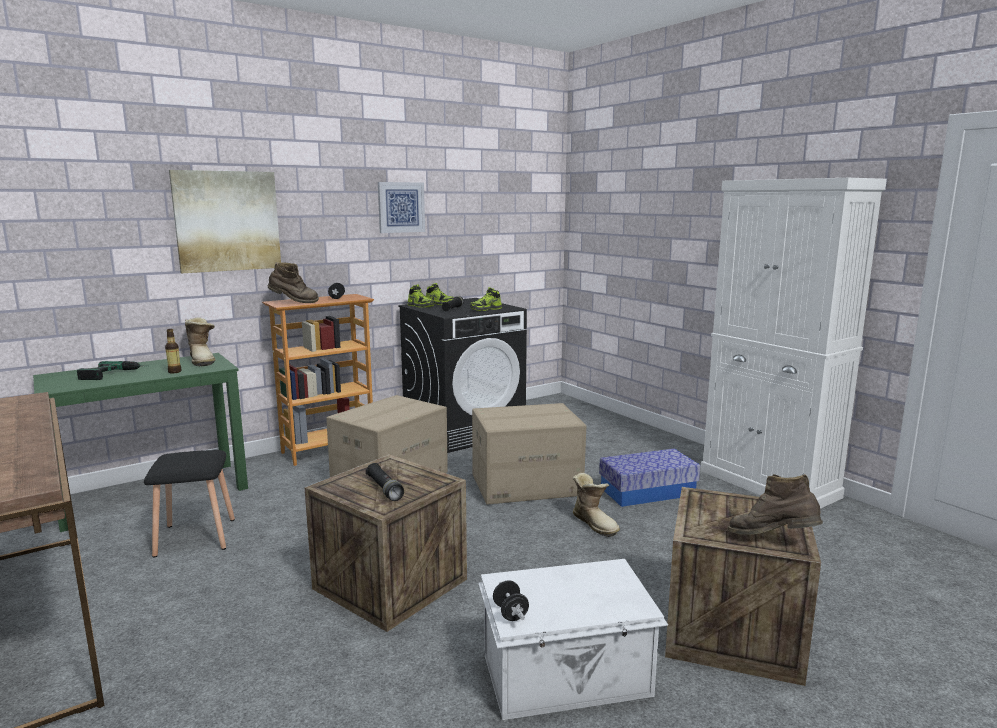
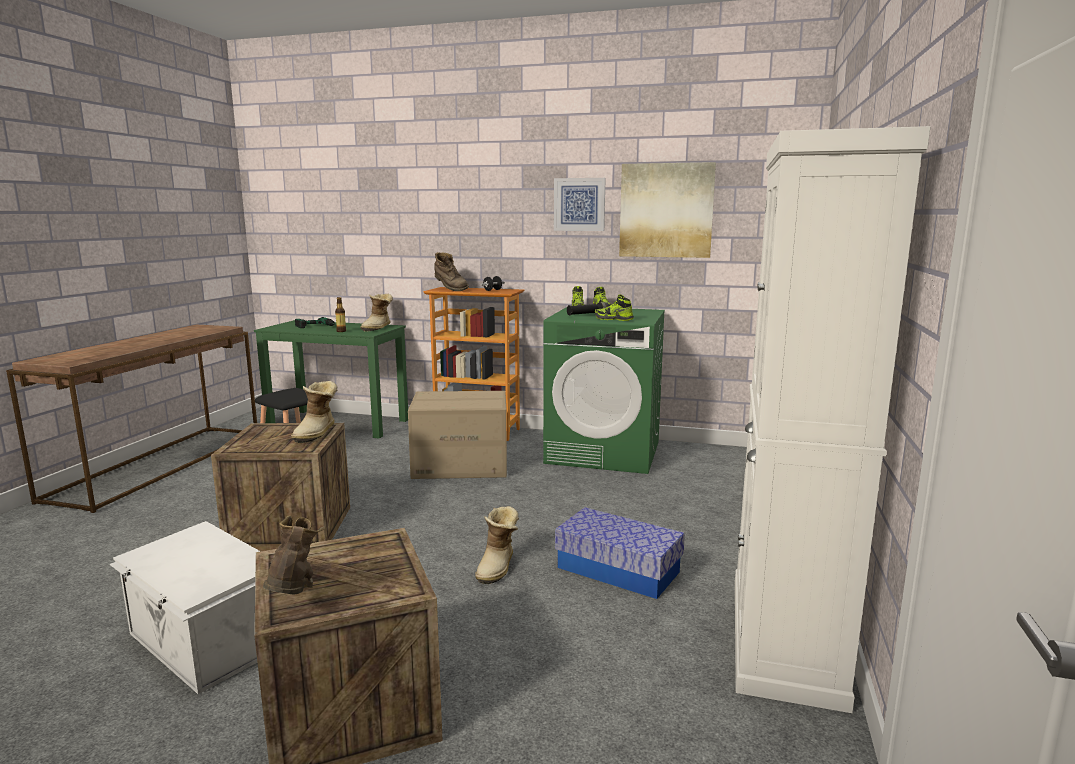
camera: 50 degrees right, 0 degrees up
picture [169,170,281,273] -> picture moved to [619,162,716,258]
black flashlight [366,463,404,501] -> none
black washing machine [398,298,527,453] -> green washing machine [543,307,665,474]
cardboard box [472,403,586,505] -> none
black dumbbell [493,580,529,621] -> none
none -> boot [291,381,337,443]

